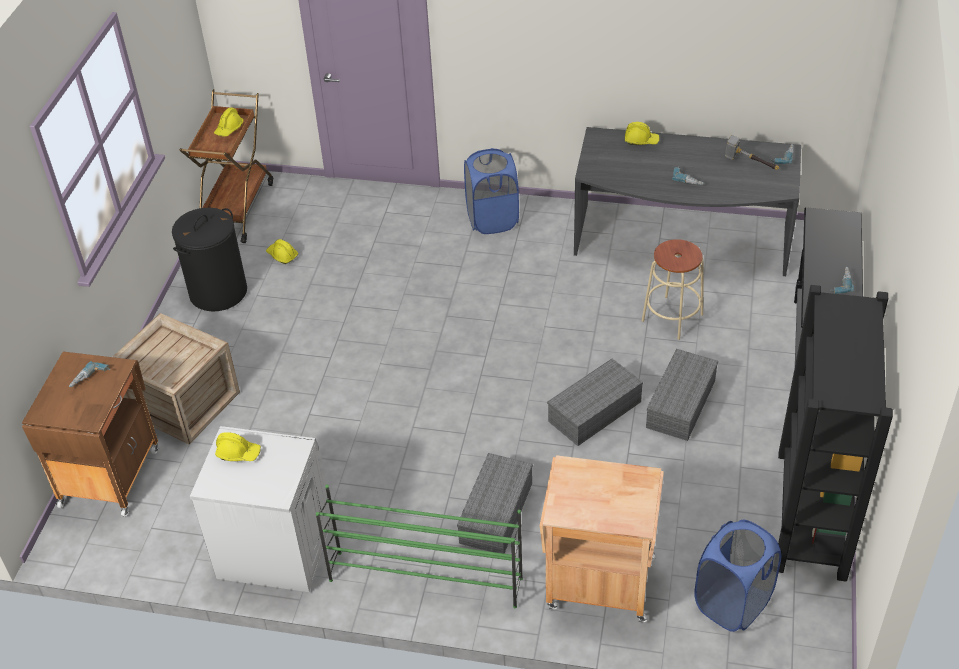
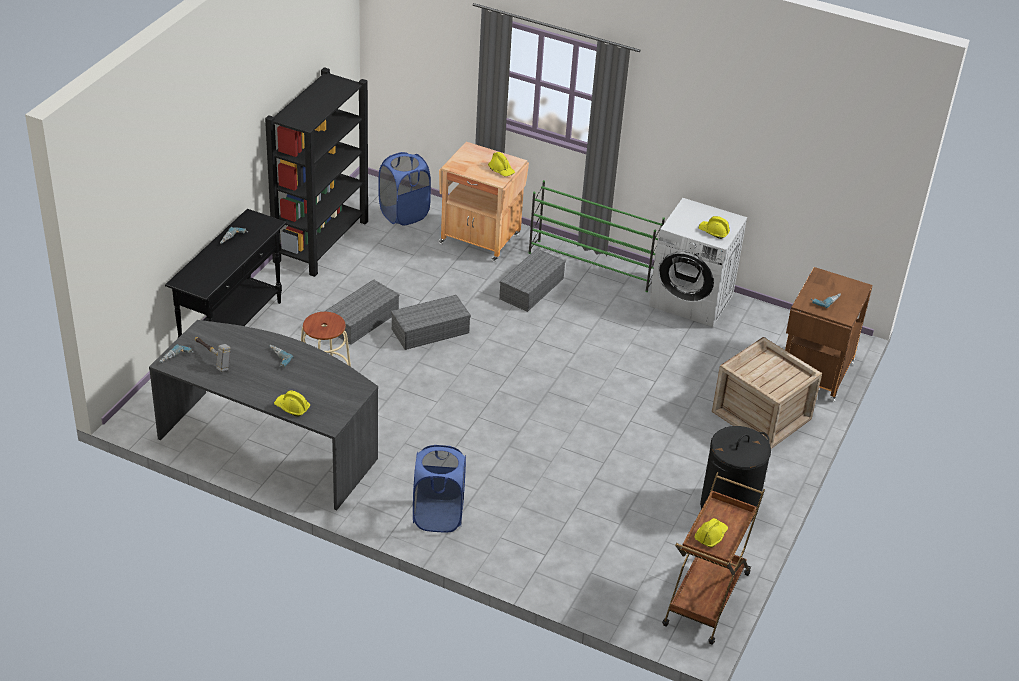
camera: 170 degrees left, 5 degrees down
yellow hard hat [266,239,298,264] -> yellow hard hat moved to [488,152,515,176]

